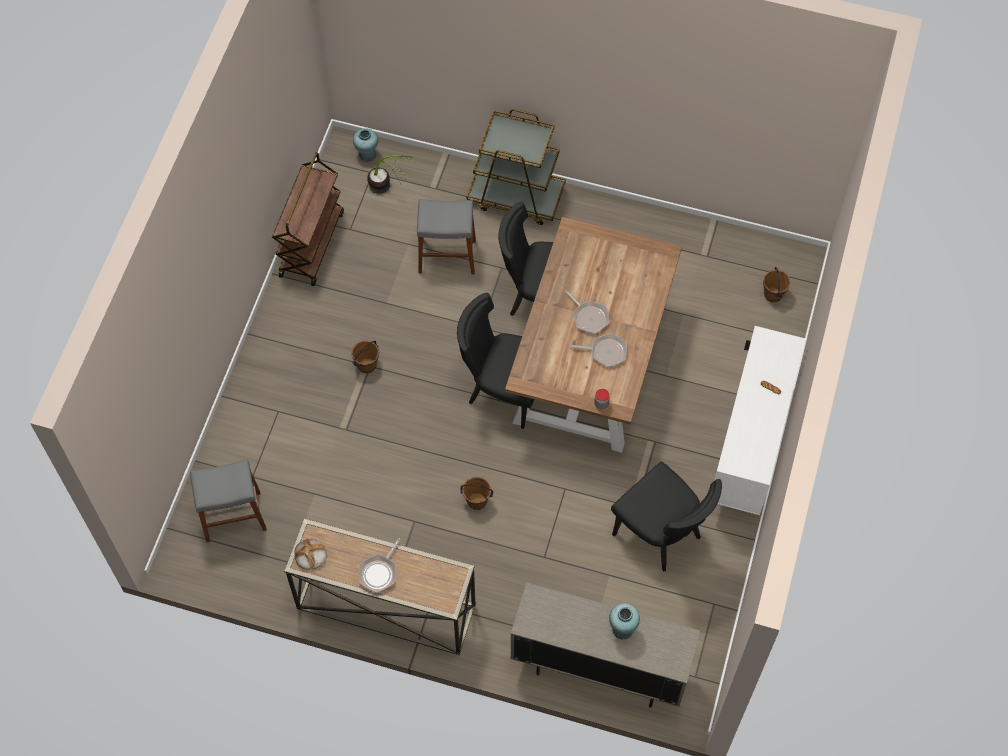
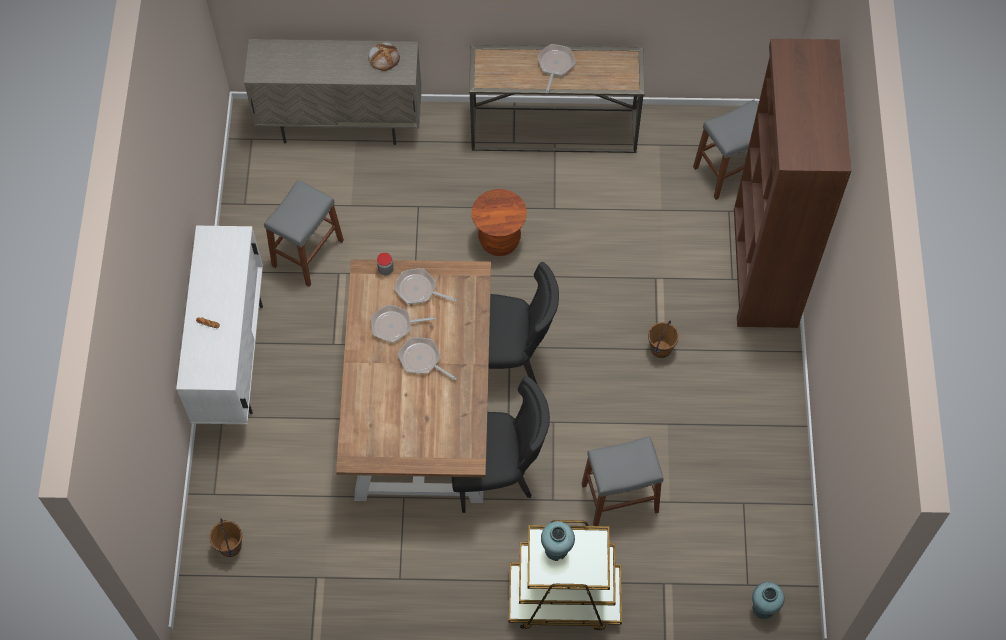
camera: 165 degrees right, 0 degrees up
brown cart [272,152,344,286] -> none
bread [294,539,327,570] -> bread moved to [368,42,400,71]
potted plant [367,155,417,194] -> none
brown bucket [460,477,493,510] -> brown stool [472,189,527,256]
turquoise vase [609,603,640,640] -> turquoise vase moved to [541,521,575,561]
black chair [611,462,722,572] -> grey stool [264,180,344,287]
none -> frying pan [394,269,457,304]
none -> brown bookcase [734,39,851,328]

